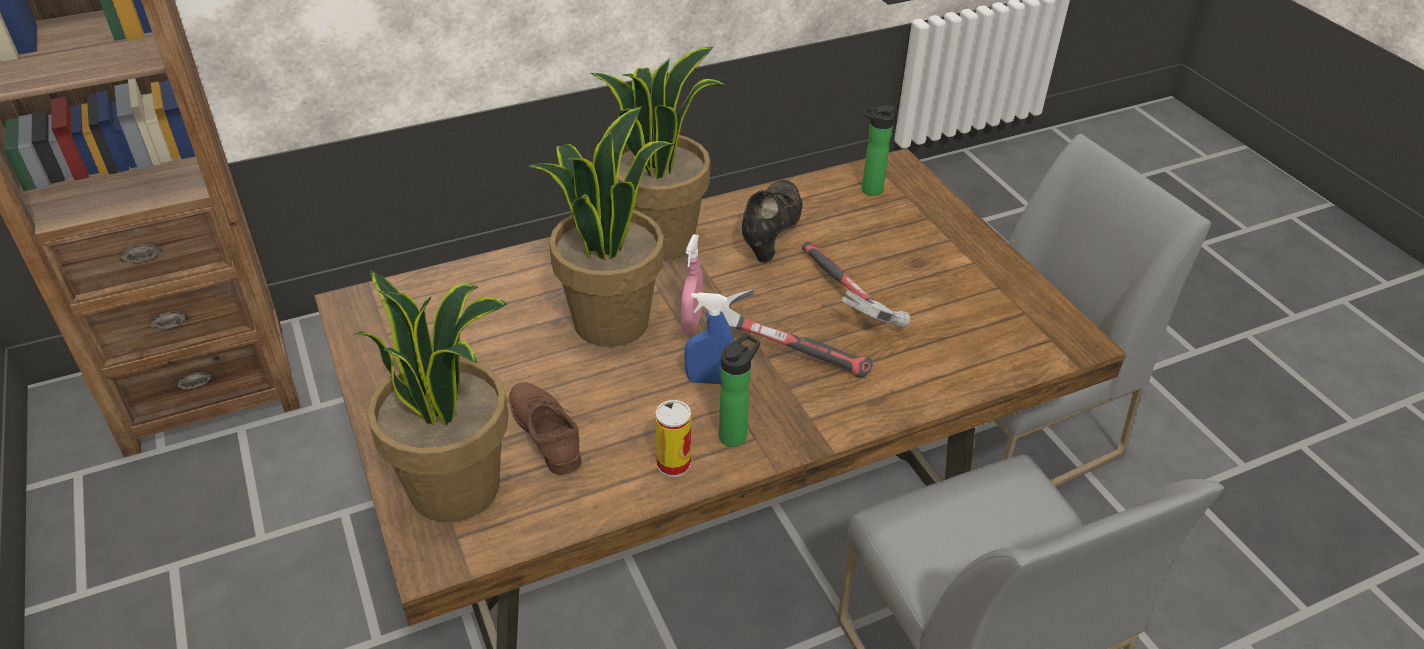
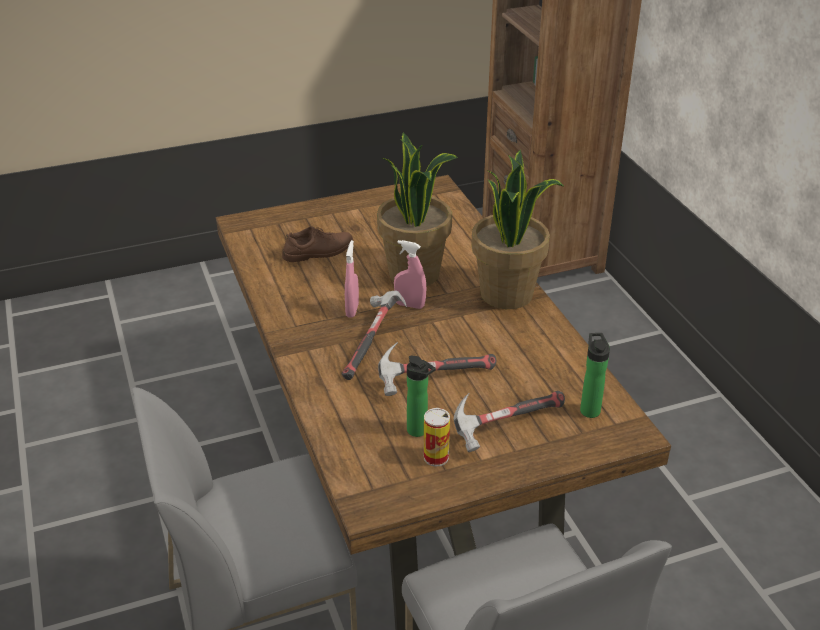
camera: 95 degrees right, 5 degrees down
potted plant [354,270,509,522] -> none
can [655,400,691,477] -> can moved to [424,408,450,466]
blue spray bottle [684,292,734,384] -> pink spray bottle [345,240,359,318]
bottle [719,334,760,447] -> bottle moved to [407,356,436,437]
black shoe [742,180,803,263] -> none
none -> hammer [454,391,565,452]

